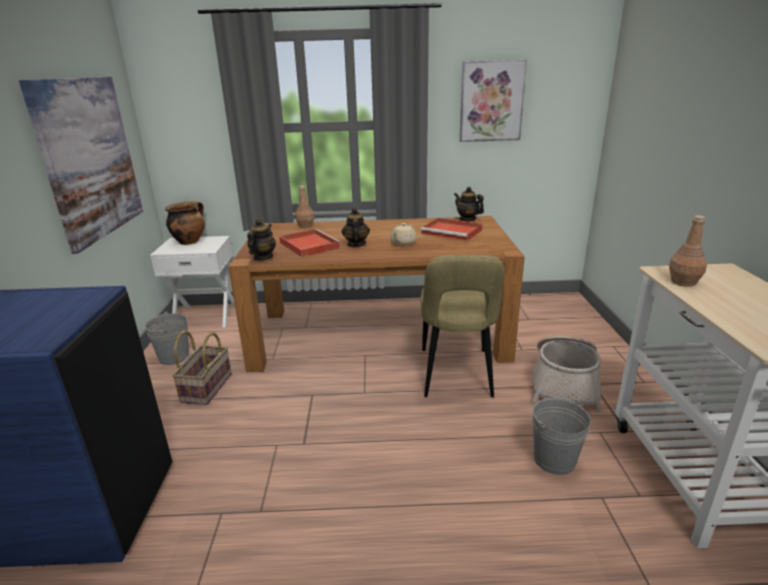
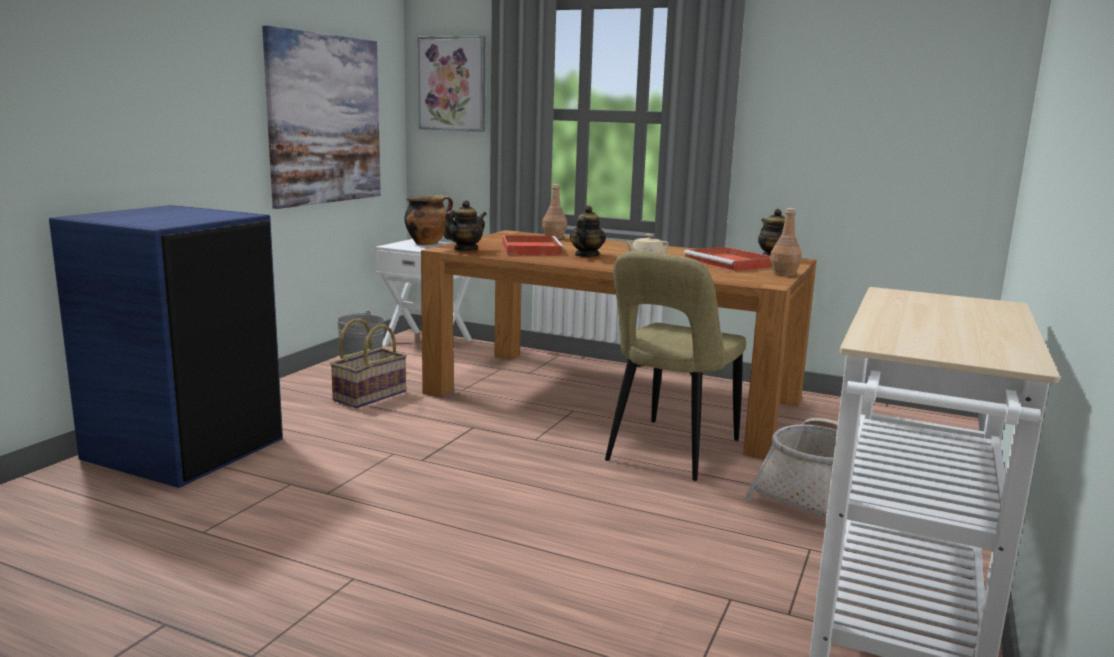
camera: 25 degrees right, 10 degrees down
picture [460,60,527,142] -> picture moved to [418,36,485,132]
grey bucket [532,398,591,475] -> none
brown bottle [669,215,707,287] -> brown bottle moved to [770,208,802,276]

